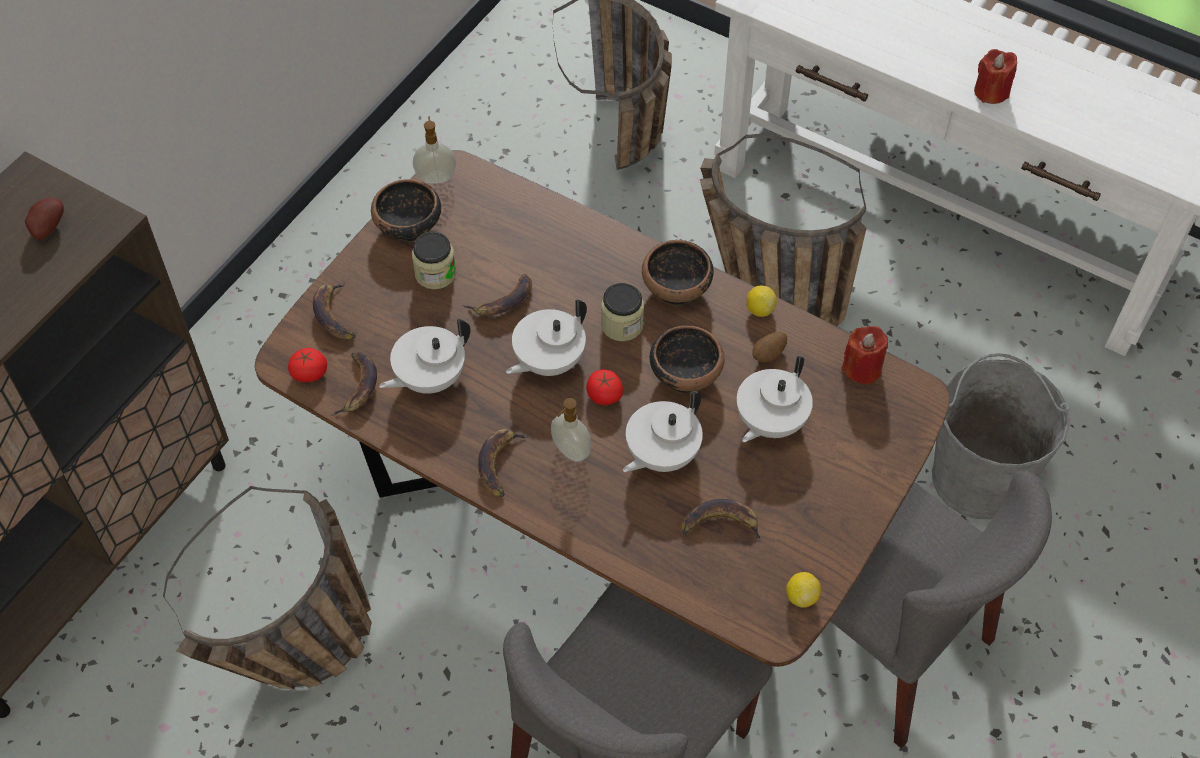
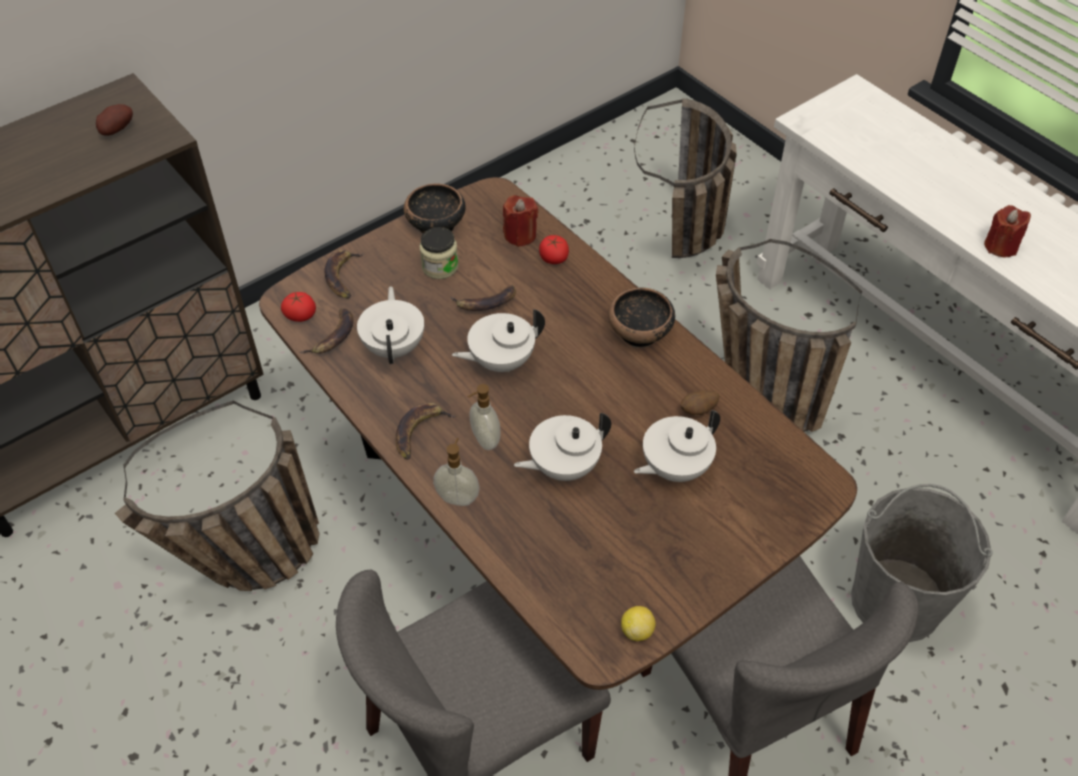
camera: 20 degrees right, 5 degrees down
white teapot [379,319,471,394] -> white teapot turned 105 degrees clockwise [357,286,424,364]
soap dispenser [413,116,456,184] -> soap dispenser moved to [433,438,480,506]
tomato [586,369,623,405] -> tomato moved to [539,235,569,264]
jar [601,283,644,341] -> none
bowl [650,325,725,394] -> none
banana [682,499,761,543] -> none
lemon [746,286,777,317] -> none
red candle [841,326,888,385] -> red candle moved to [503,195,538,247]

